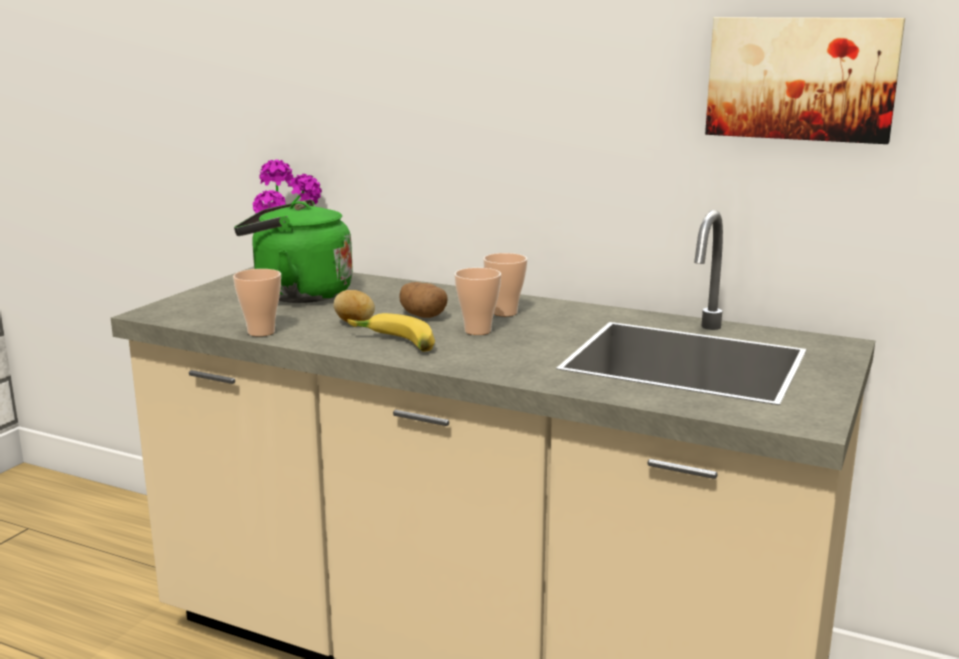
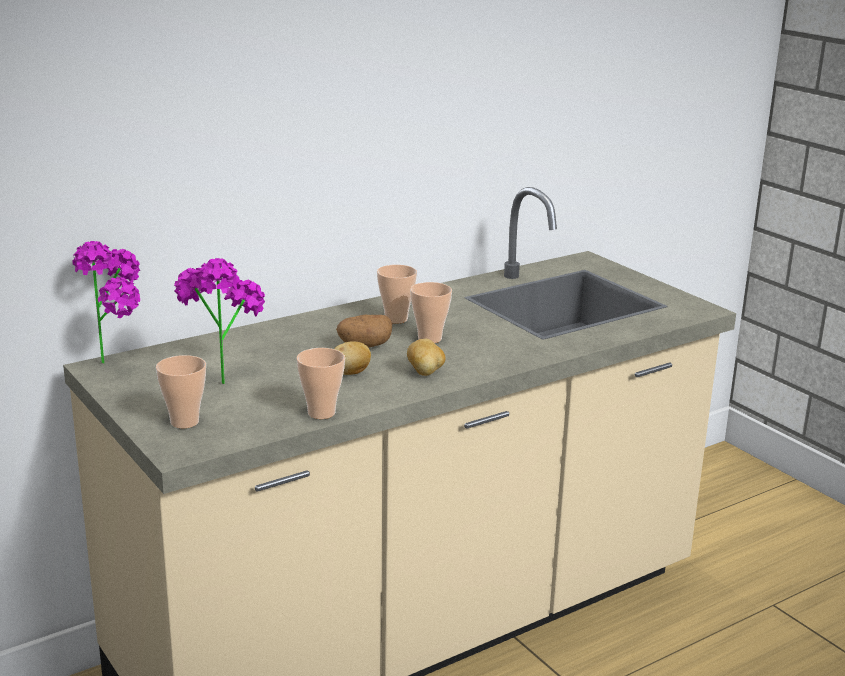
camera: 60 degrees left, 5 degrees up
green kettle [234,199,353,303] -> potted plant [174,258,265,384]
banana [347,313,435,352] -> potato [407,339,446,376]
picture [705,17,905,144] -> none
none -> cup [156,355,206,428]

